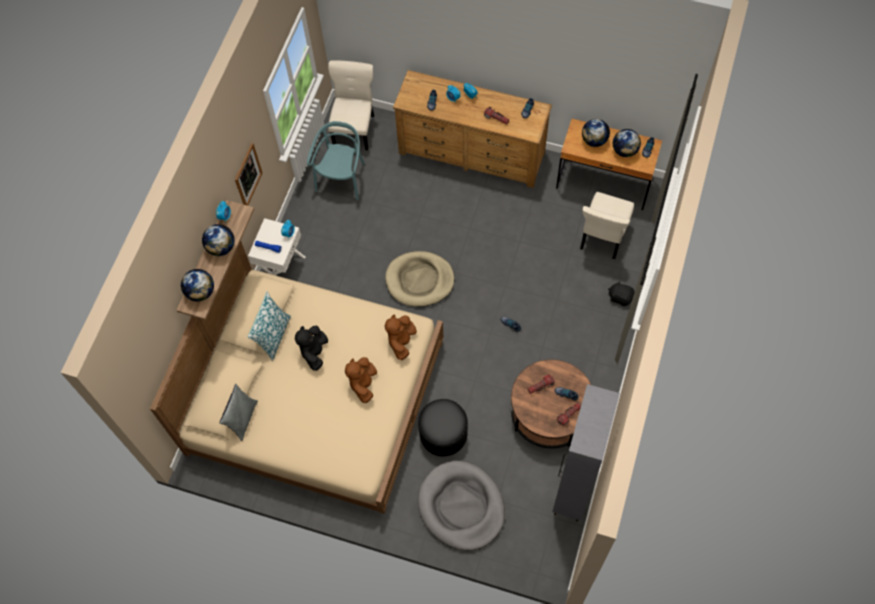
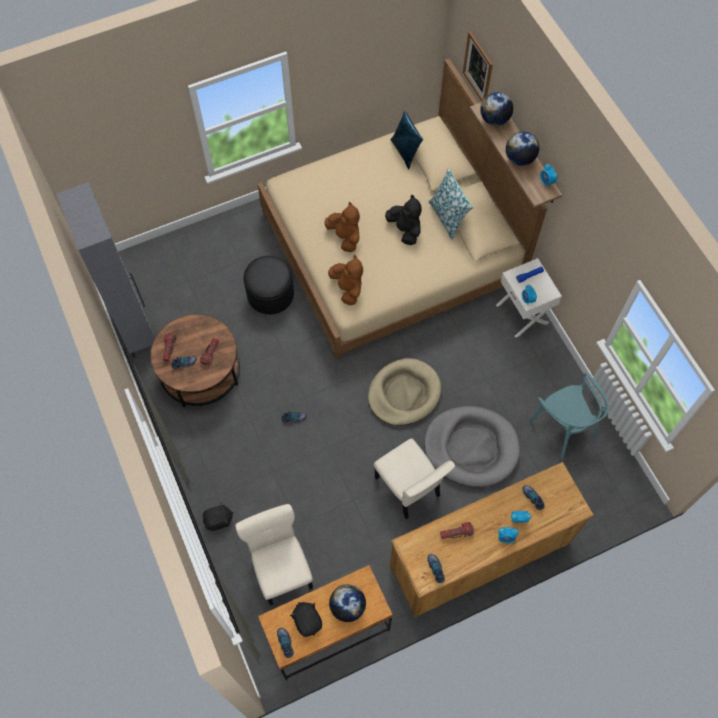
camera: 135 degrees right, 0 degrees up
grey pillow [220,384,258,441] -> blue pillow [390,111,423,169]
picture [235,143,262,206] -> picture moved to [463,31,493,101]
beige chair [328,60,374,151] -> beige chair moved to [374,438,455,519]
grey dog bed [418,461,505,550] -> grey dog bed moved to [424,406,520,487]
globe [613,129,641,157] -> black plush toy [290,602,322,637]

